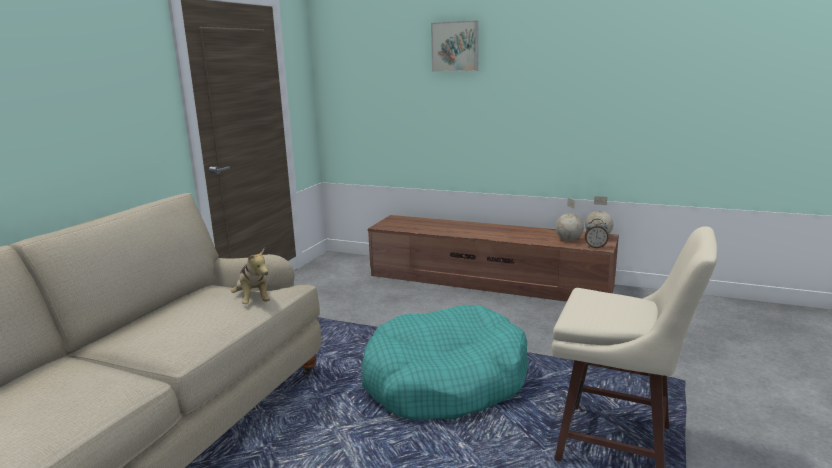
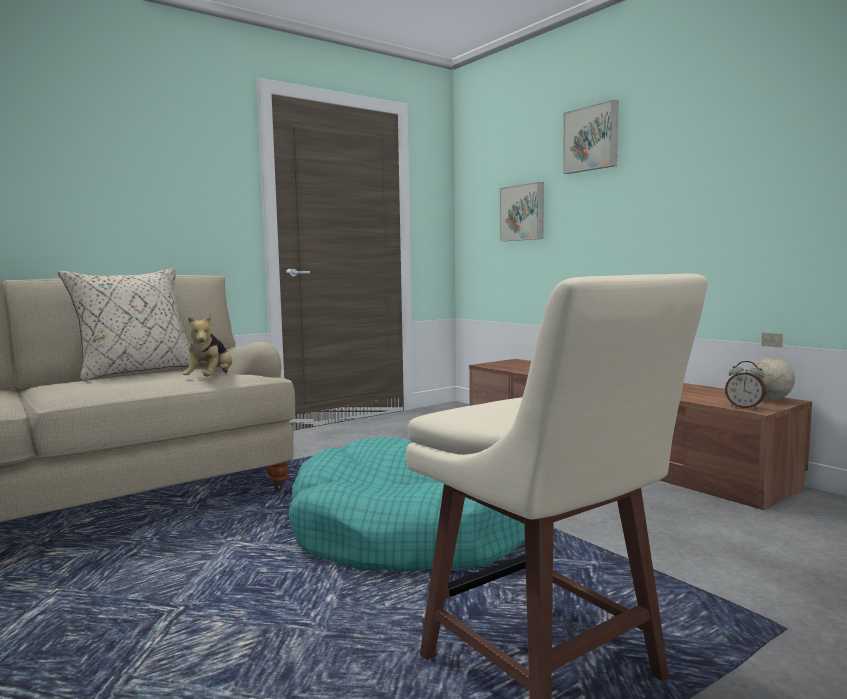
camera: 30 degrees right, 10 degrees down
globe [556,198,584,241] -> none
none -> beige pillow [58,268,190,381]
none -> picture [500,182,544,241]

